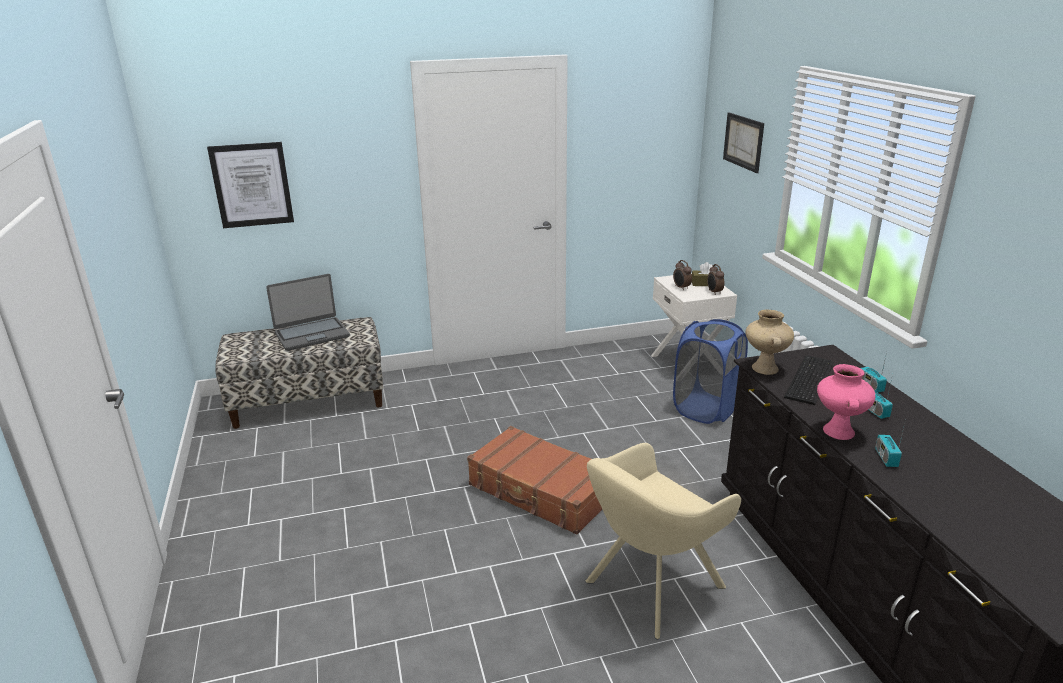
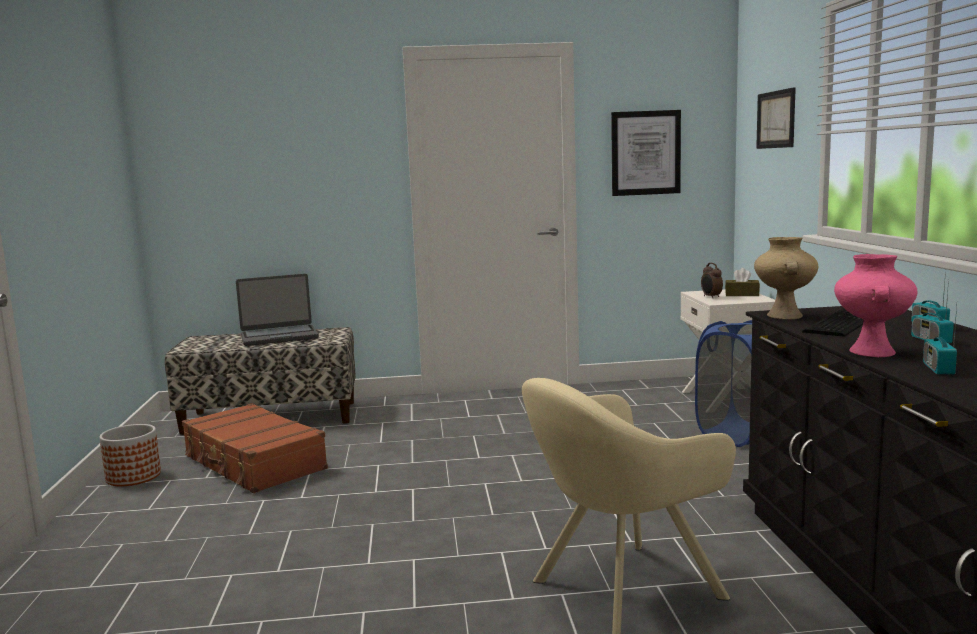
camera: 10 degrees right, 15 degrees down
picture [207,142,294,228] -> picture moved to [611,110,681,196]
brown suitcase [467,426,602,535] -> brown suitcase moved to [182,403,328,493]
alarm clock [707,264,725,295] -> none
none -> planter [99,424,161,486]

